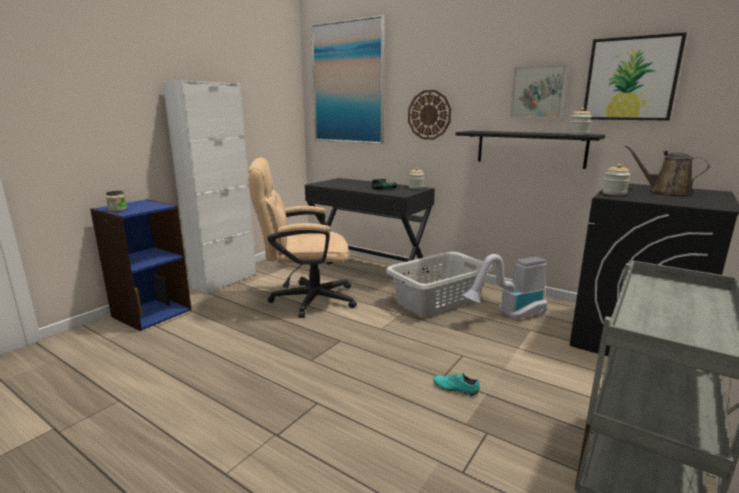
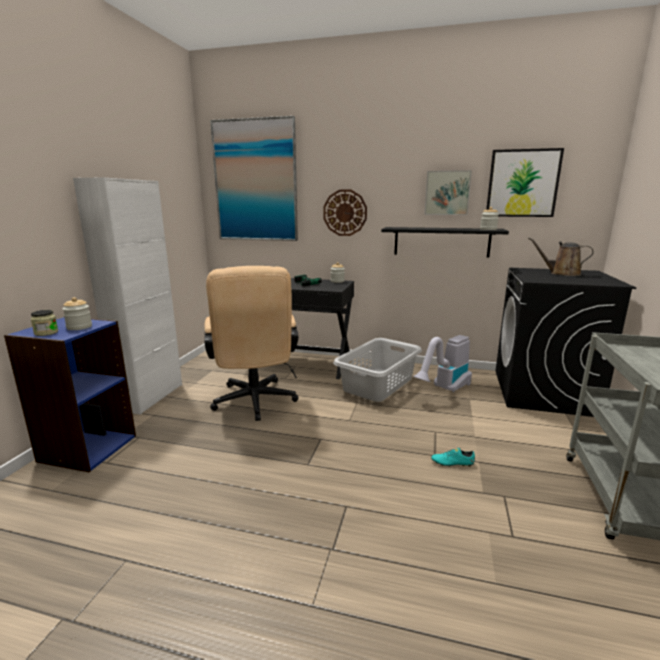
camera: 20 degrees left, 0 degrees up
beige office chair [248,158,357,318] -> beige office chair turned 75 degrees counterclockwise [204,266,298,421]
jar [603,164,630,195] -> jar moved to [62,297,92,330]

